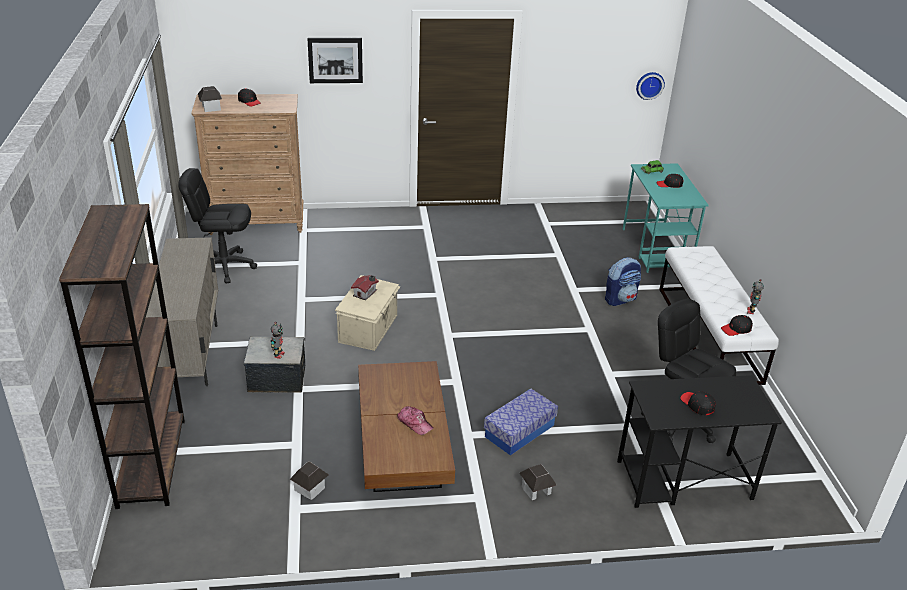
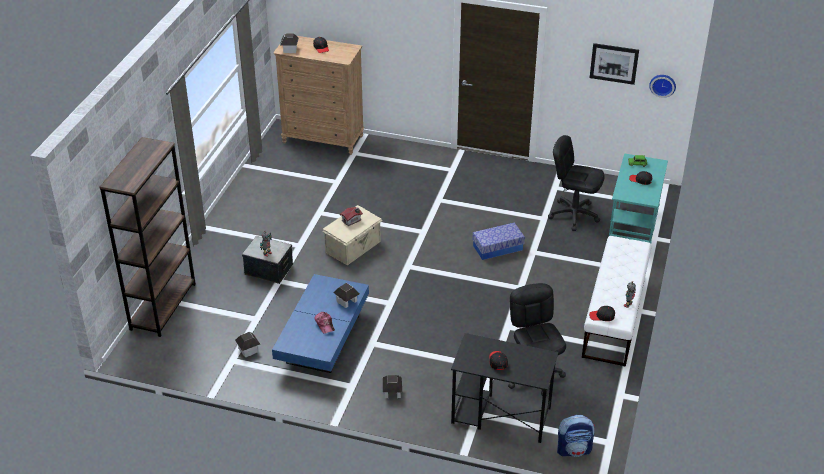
camera: 25 degrees right, 5 degrees up
beige cabinet [146,237,218,386] -> none
black office chair [178,168,257,283] -> black office chair moved to [548,135,605,231]
picture [307,38,363,83] -> picture moved to [590,43,639,85]
brown coffee table [358,361,455,492] -> blue coffee table [272,274,369,373]
storage box [484,389,558,455] -> storage box moved to [472,222,525,260]
backpack [605,257,641,306] -> backpack moved to [557,415,595,457]
none -> toy house [333,283,360,308]

